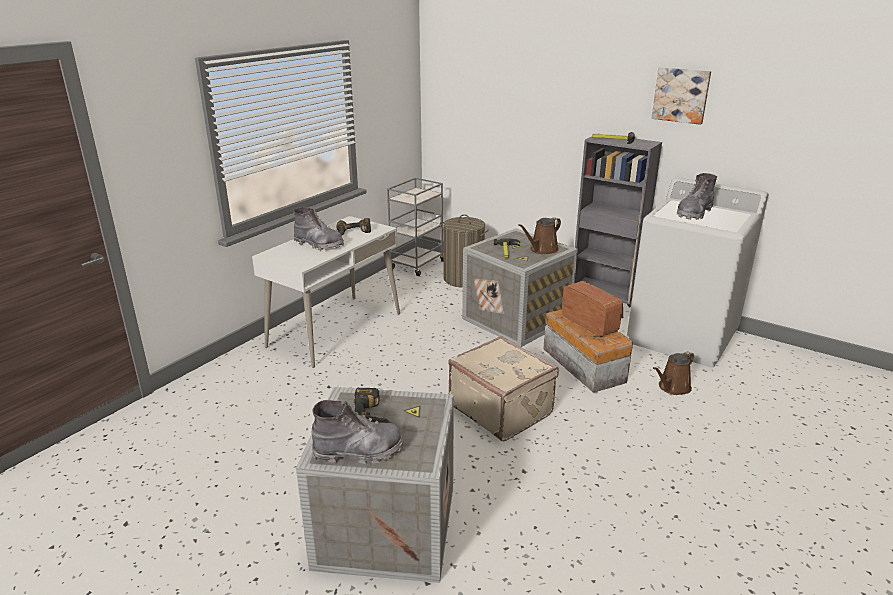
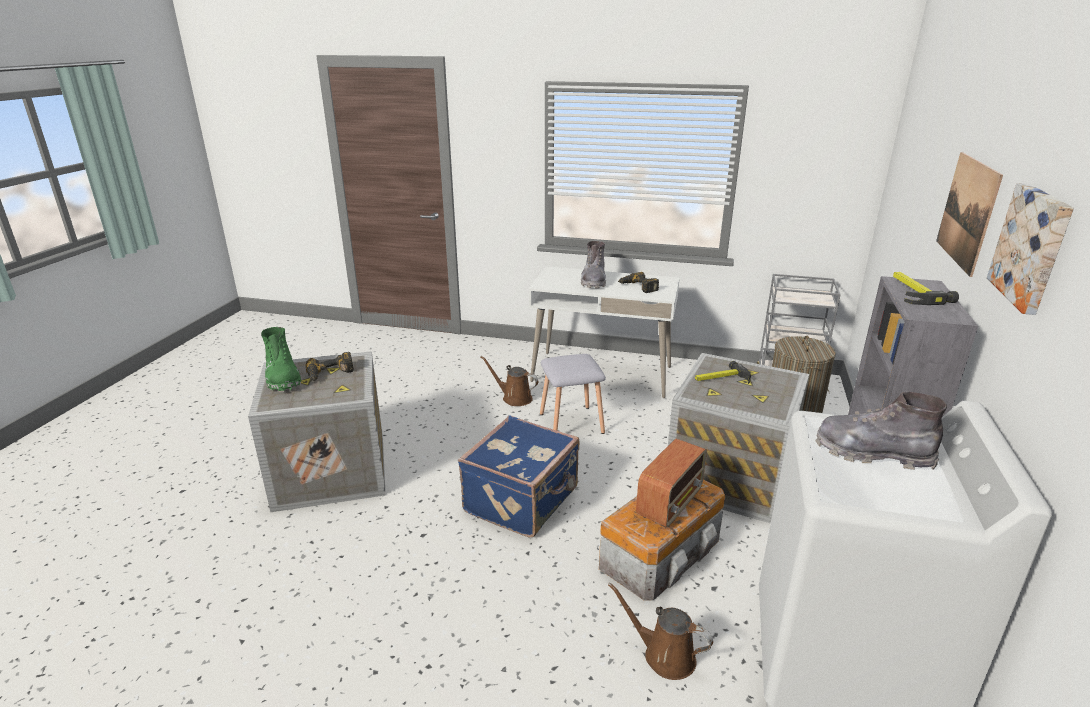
camera: 70 degrees right, 0 degrees up
grey boot [312,400,403,464] -> green boot [261,327,301,392]
beige suitcase [448,336,559,442] -> blue suitcase [458,415,579,538]
brown watering can [518,217,561,254] -> brown watering can moved to [481,356,538,406]
none -> grey stool [540,354,606,434]
none -> picture [936,152,1003,277]

